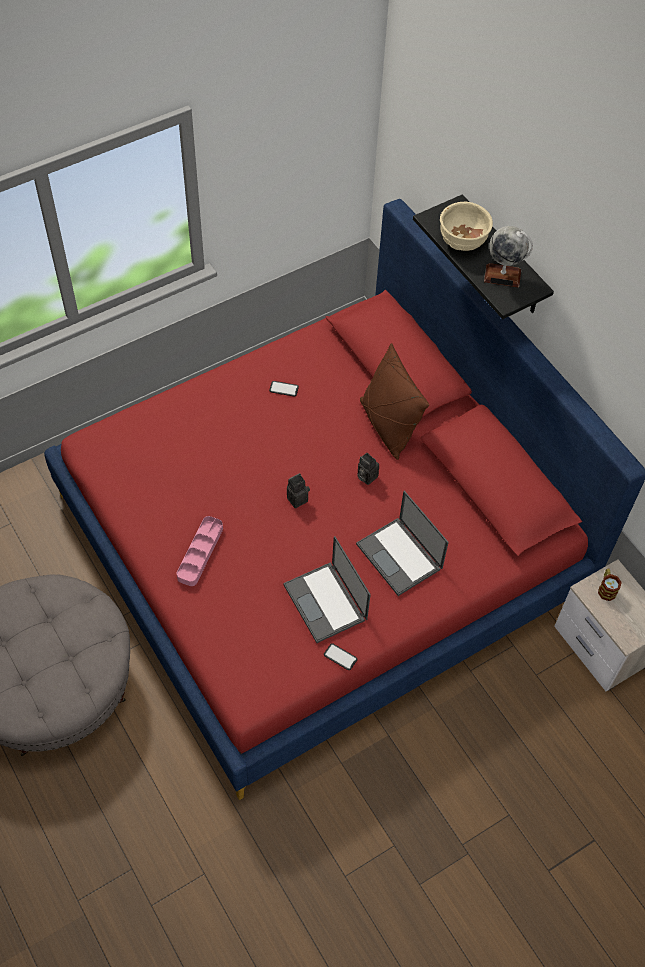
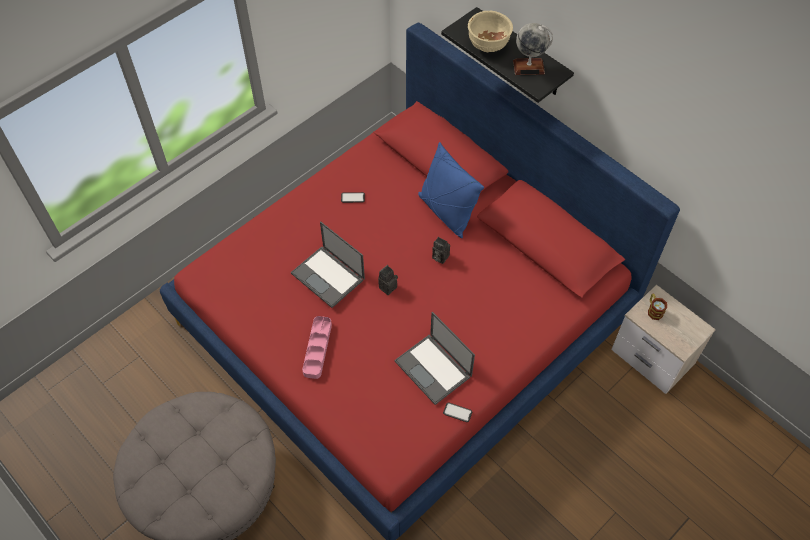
camera: 10 degrees left, 0 degrees up
laptop [356,491,449,596] -> laptop moved to [291,221,365,308]
brown pillow [360,343,429,460] -> blue pillow [418,142,484,238]

